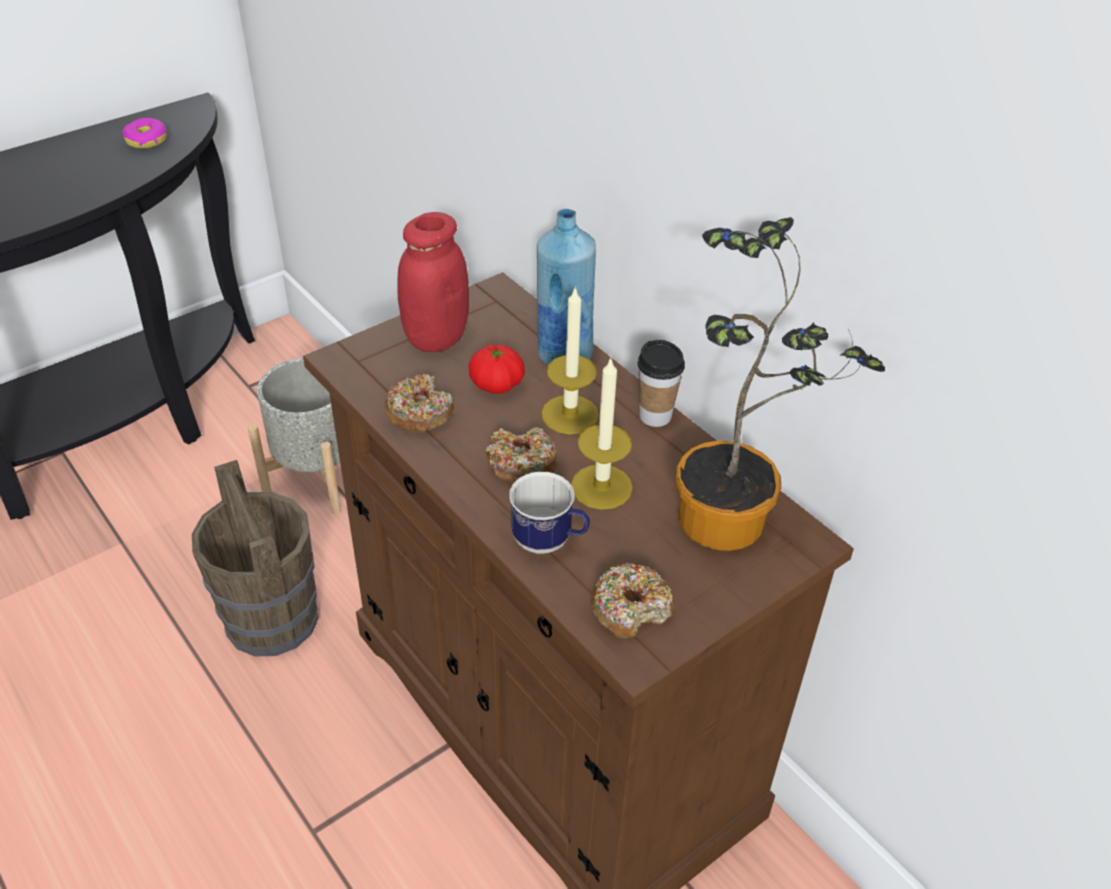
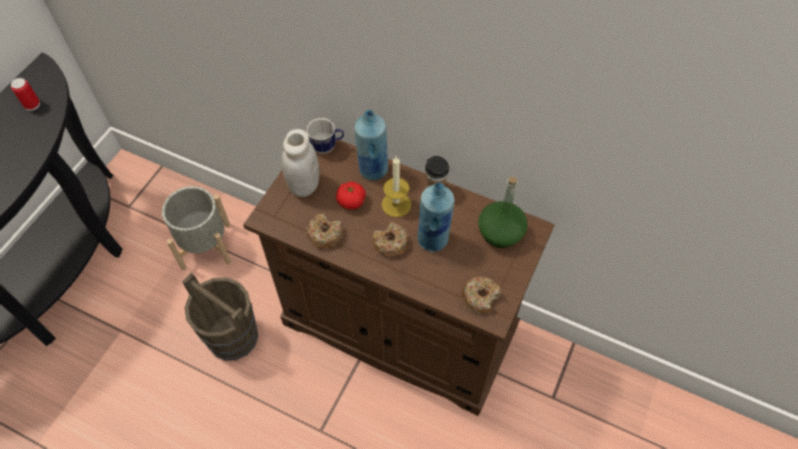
camera: 25 degrees left, 15 degrees up
donut [123,118,167,148] -> can [11,78,40,111]
red jar [397,212,469,352] -> white jar [282,129,319,197]
mug [509,472,590,554] -> mug moved to [307,118,344,154]
candle [571,357,633,510] -> blue bottle [418,183,455,252]
potted plant [675,217,885,551] -> green bottle [478,177,528,248]

